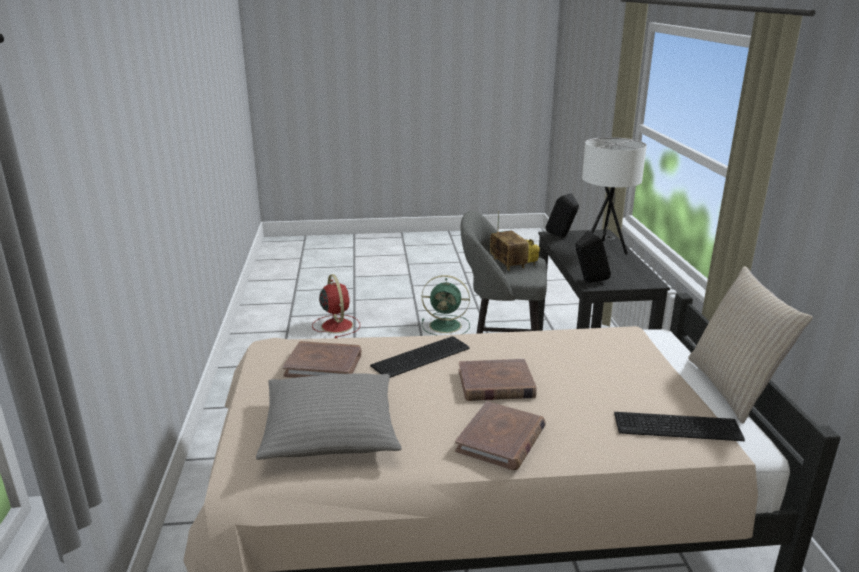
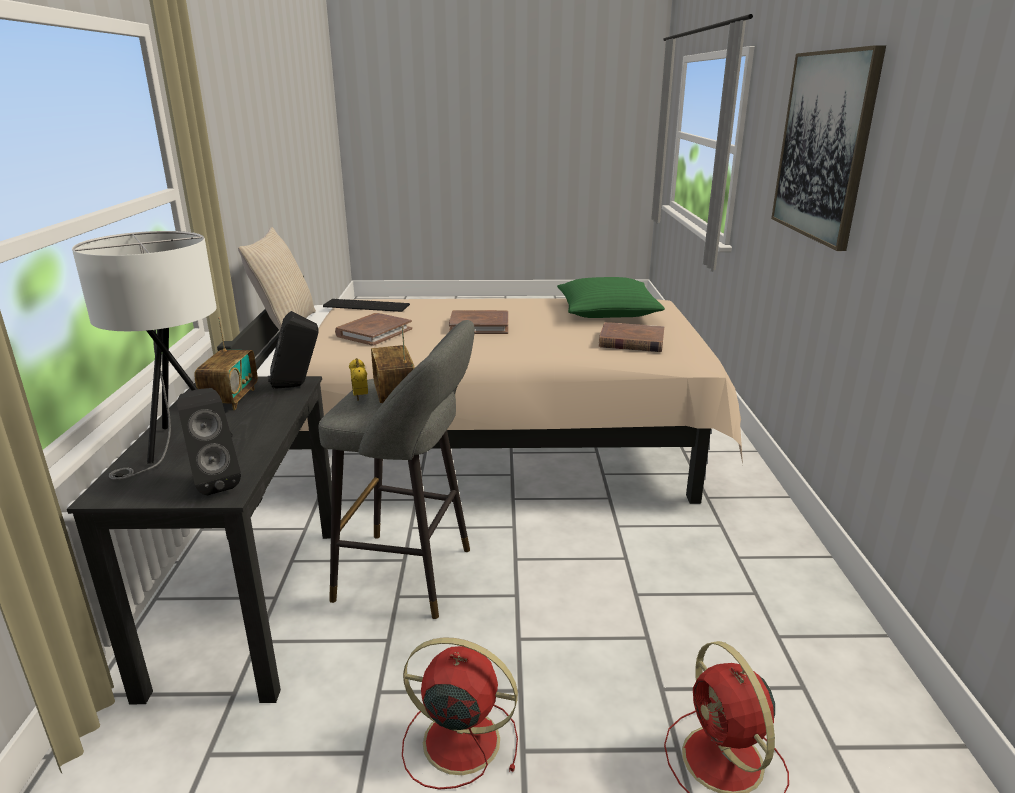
camera: 175 degrees left, 0 degrees up
grey pillow [256,373,401,460] -> green pillow [557,277,665,318]
keyboard [370,336,470,378] -> none
green fan [422,275,470,335] -> red fan [402,637,518,790]
brown book [455,401,546,470] -> brown book moved to [335,313,412,346]
none -> radio [194,317,258,410]
none -> picture [771,45,886,251]

